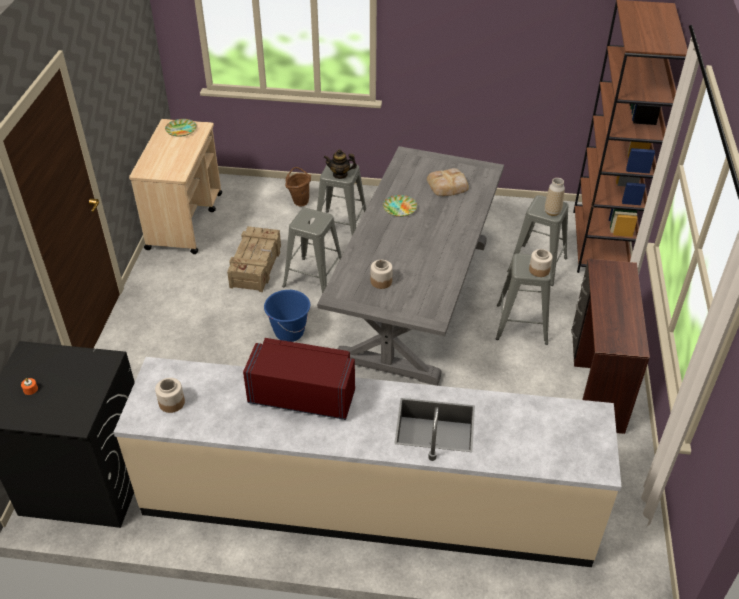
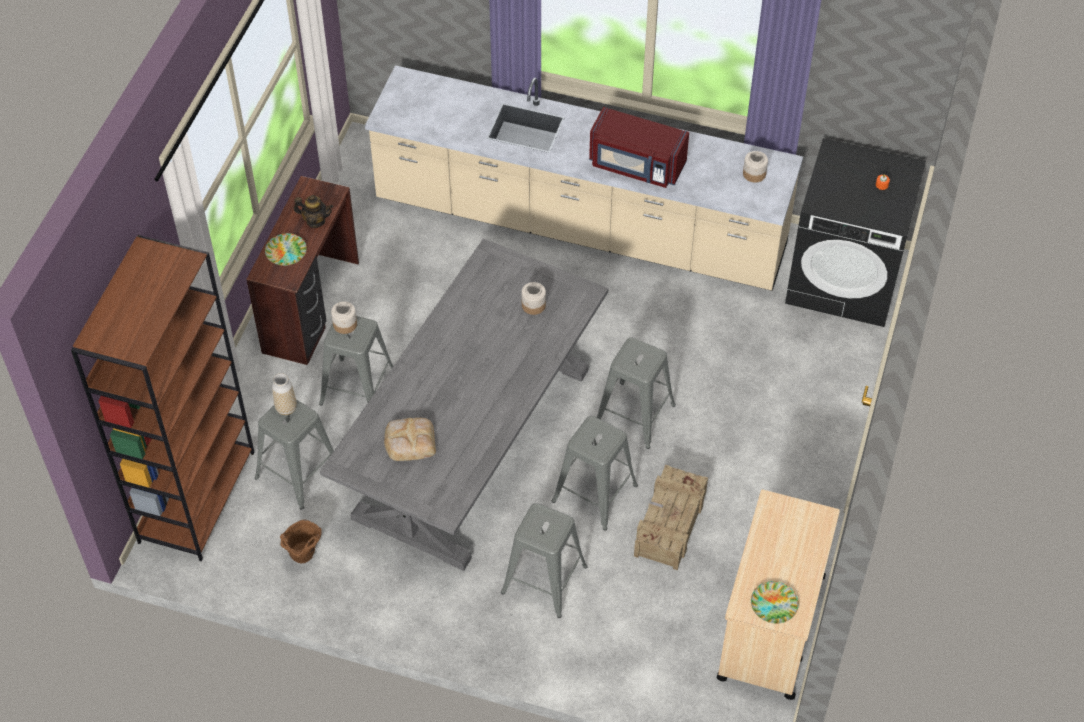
camera: 170 degrees left, 10 degrees up
blue bucket [264,290,310,342] -> grey stool [597,338,676,449]
brown bucket [285,167,311,206] -> brown bucket moved to [280,520,322,563]
teapot [324,149,357,179] -> teapot moved to [293,195,333,228]
plate [383,195,417,217] -> plate moved to [265,233,307,266]

